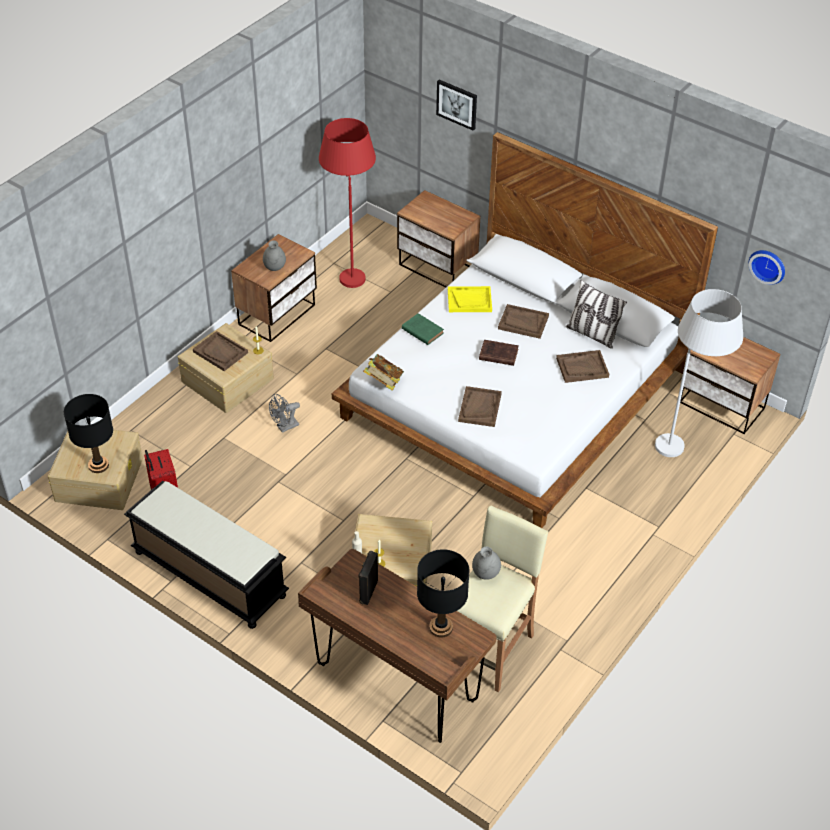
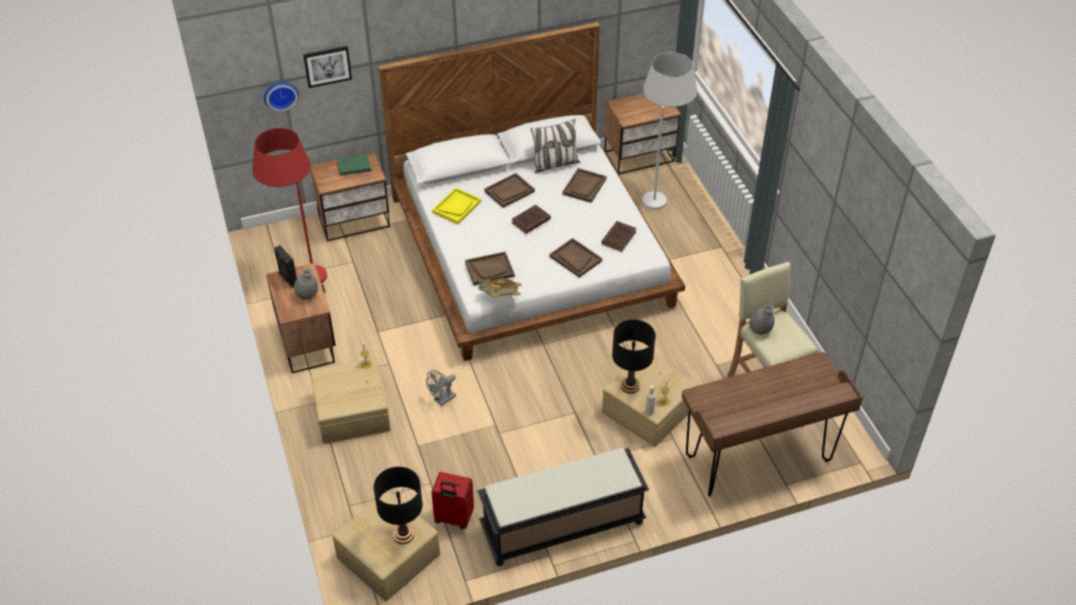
camera: 55 degrees left, 0 degrees up
brown tray [193,331,248,371] -> brown tray moved to [465,252,515,285]
grey fan [269,394,300,433] -> grey fan turned 45 degrees clockwise [426,370,456,406]
black speaker [359,550,378,605] -> black speaker moved to [274,245,297,288]
green book [402,313,444,345] -> green book moved to [337,154,371,176]
black table lamp [417,549,470,638] -> black table lamp moved to [612,320,656,394]
wall clock [749,250,785,285] -> wall clock moved to [264,82,299,112]
none -> brown book [601,221,636,252]

